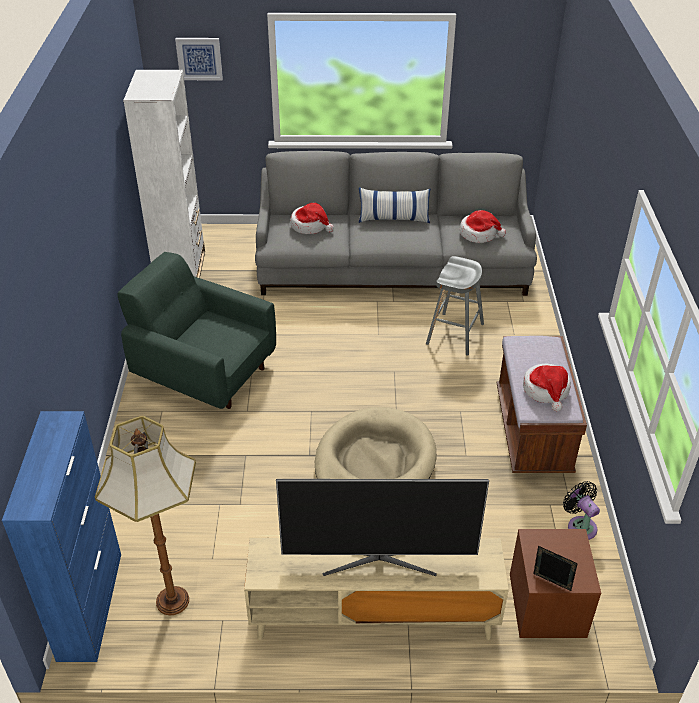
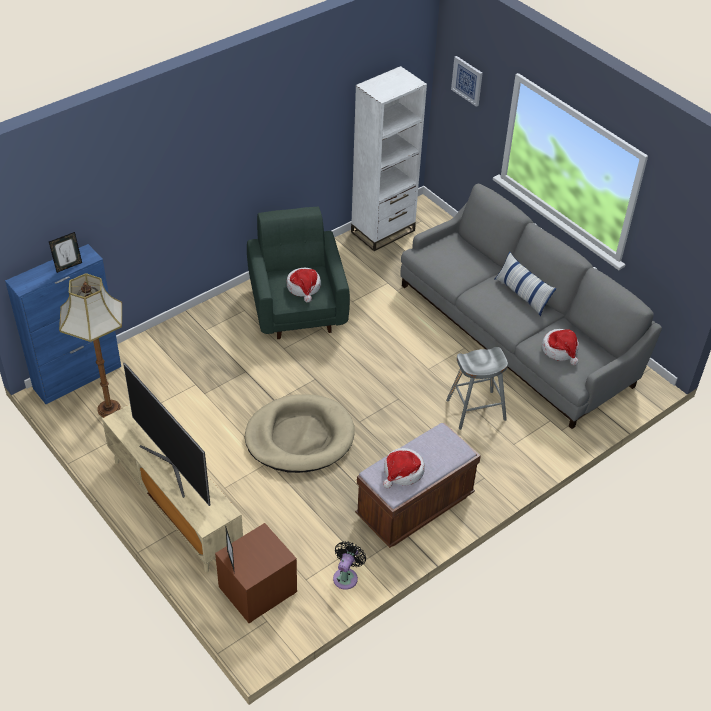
camera: 50 degrees right, 5 degrees up
hat [290,203,334,234] -> hat moved to [287,268,321,303]
none -> picture frame [49,232,82,273]

